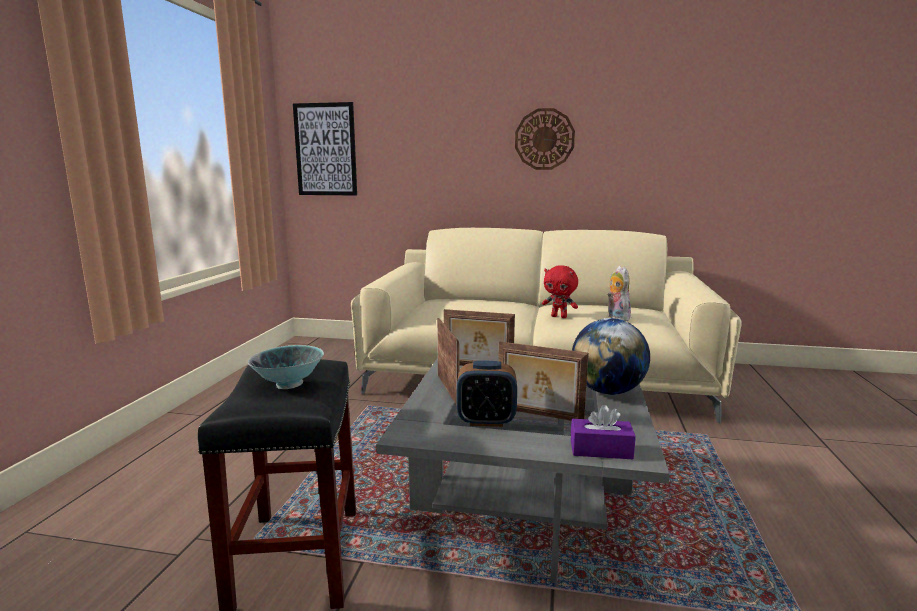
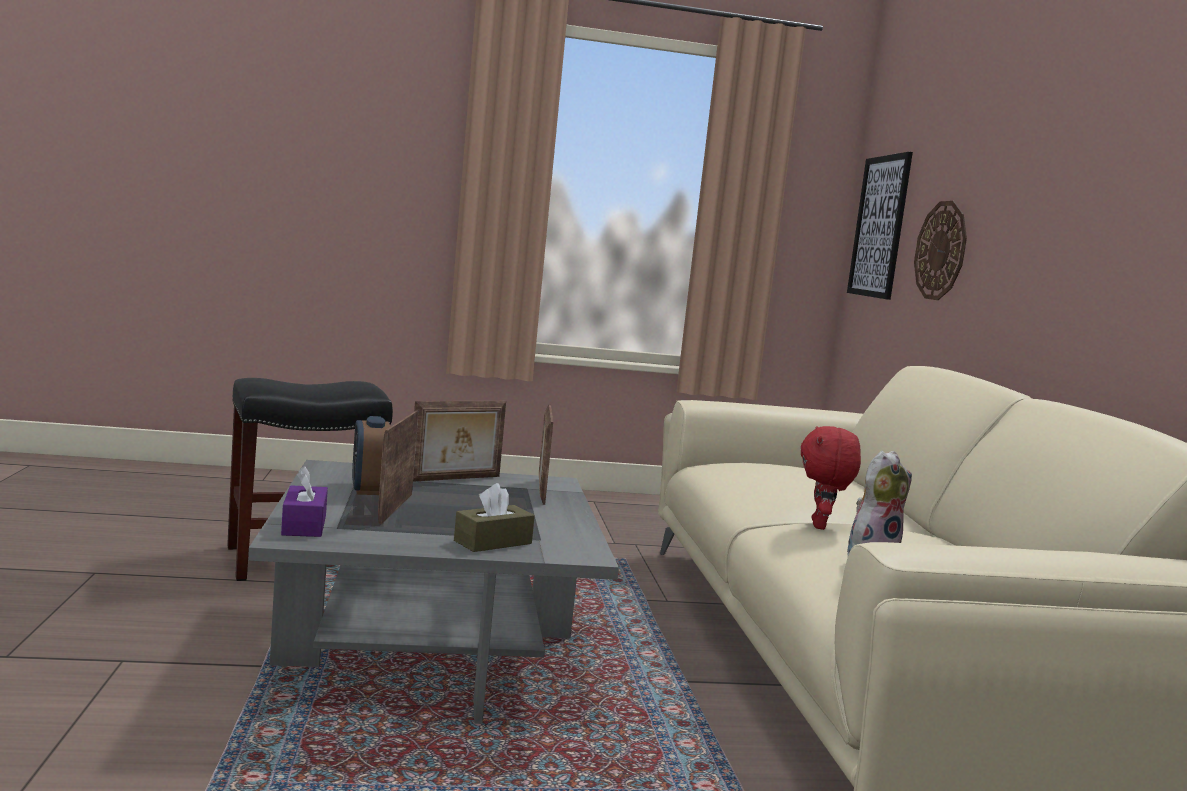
camera: 70 degrees right, 5 degrees down
bowl [248,345,324,389] -> none
wall clock [515,108,575,170] -> wall clock moved to [914,201,967,300]
globe [572,318,650,395] -> brown tissue box [454,483,535,552]

